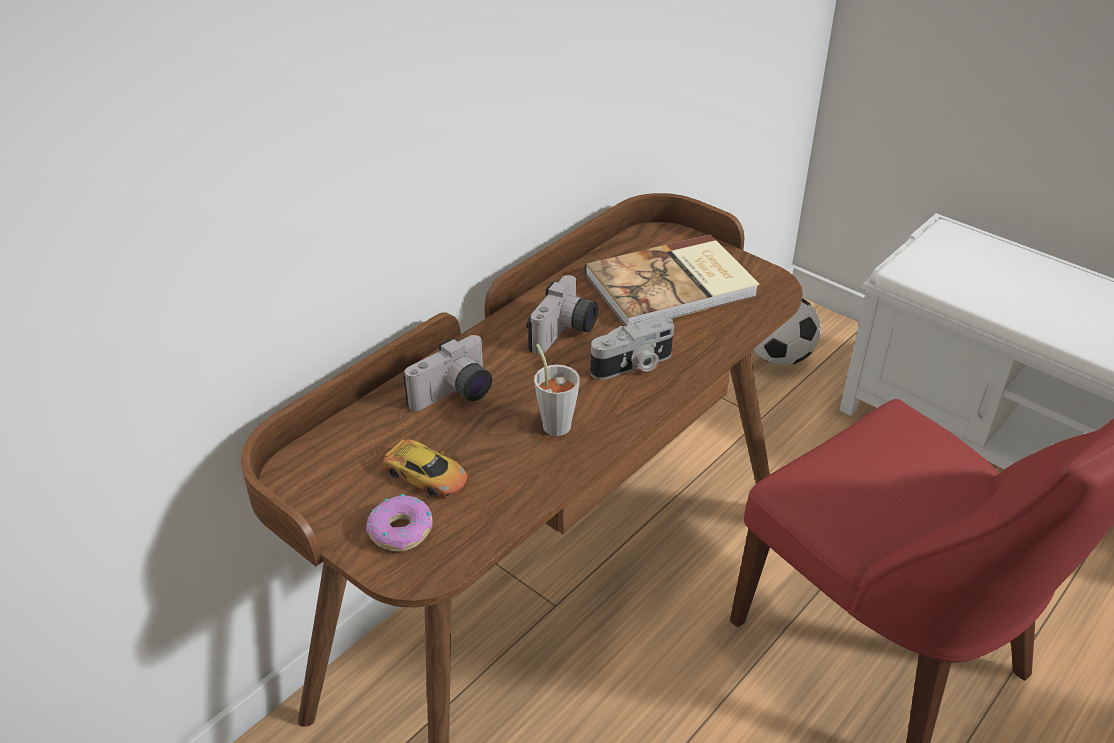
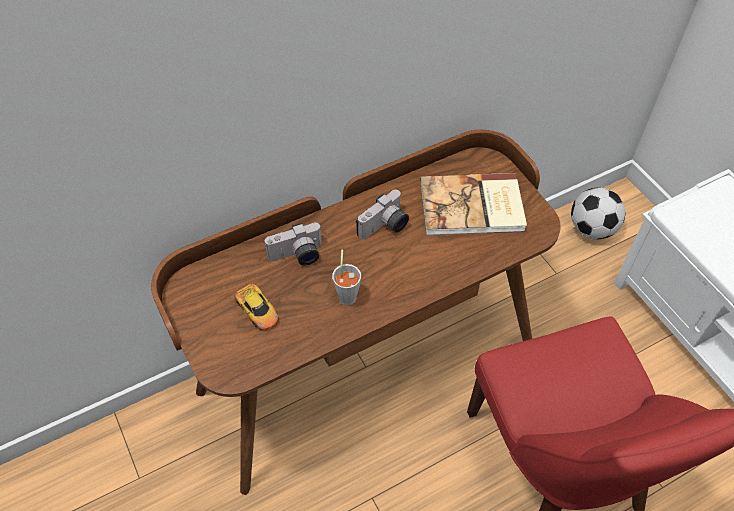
camera: 20 degrees right, 15 degrees up
donut [366,494,432,552] -> none
camera [590,315,674,380] -> none

